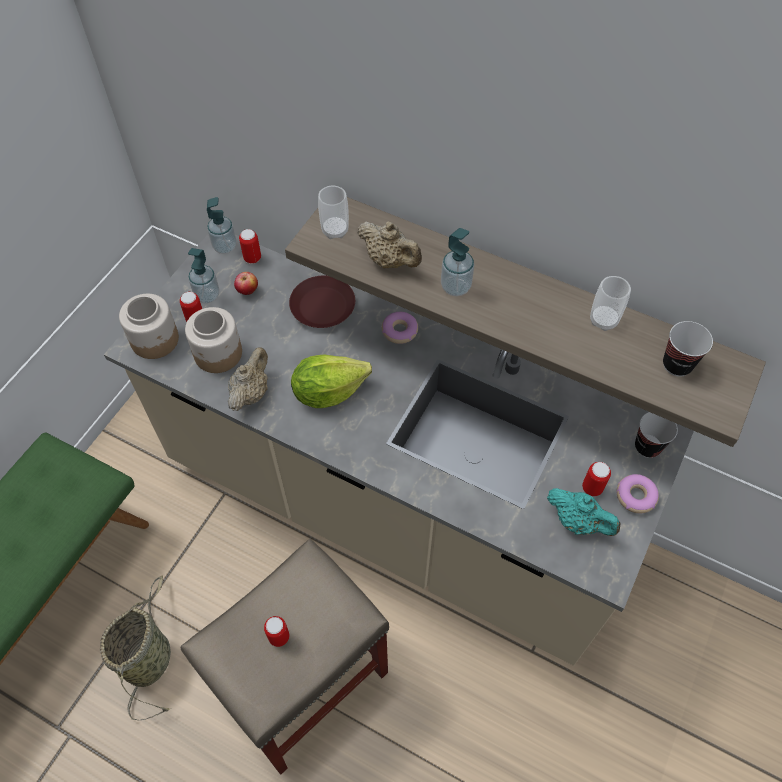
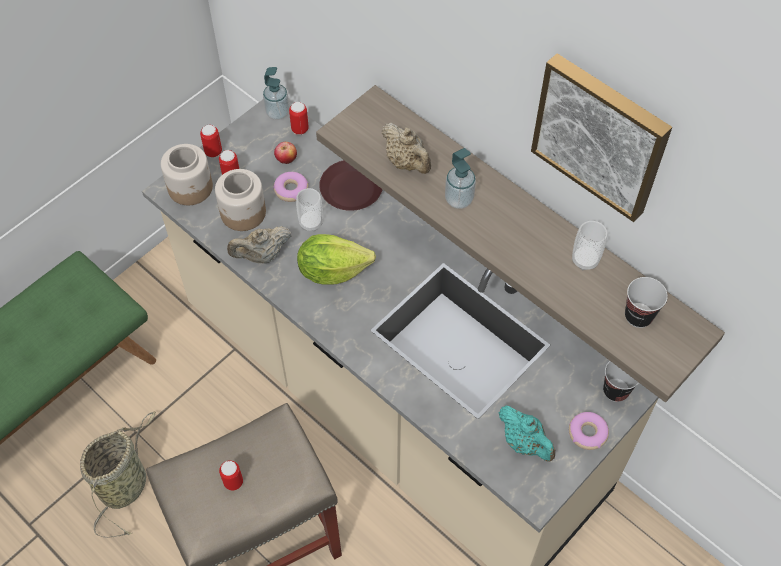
camera: 15 degrees right, 0 degrees up
soap dispenser [188,248,219,304] -> none
beige teapot [228,347,268,411] -> beige teapot turned 150 degrees counterclockwise [227,226,291,264]
cup [318,185,349,239] -> cup moved to [296,188,323,231]
donut [382,312,418,344] -> donut moved to [273,172,309,202]
can [582,462,611,496] -> can moved to [200,125,222,157]
none -> picture [531,53,672,222]

